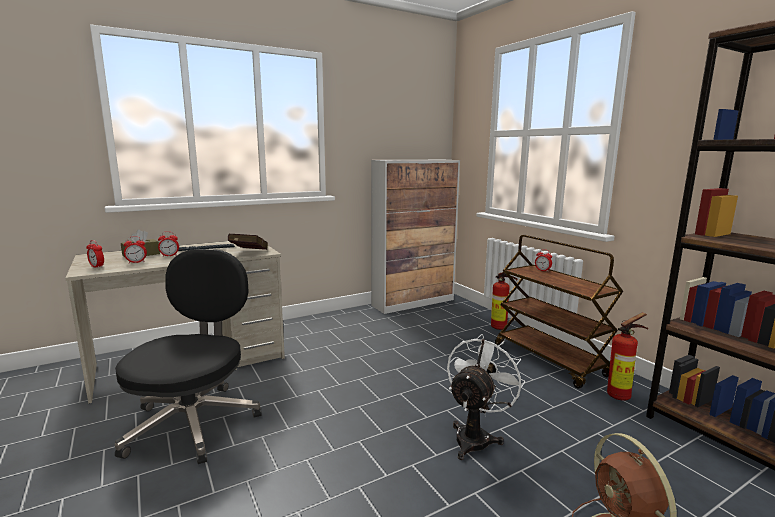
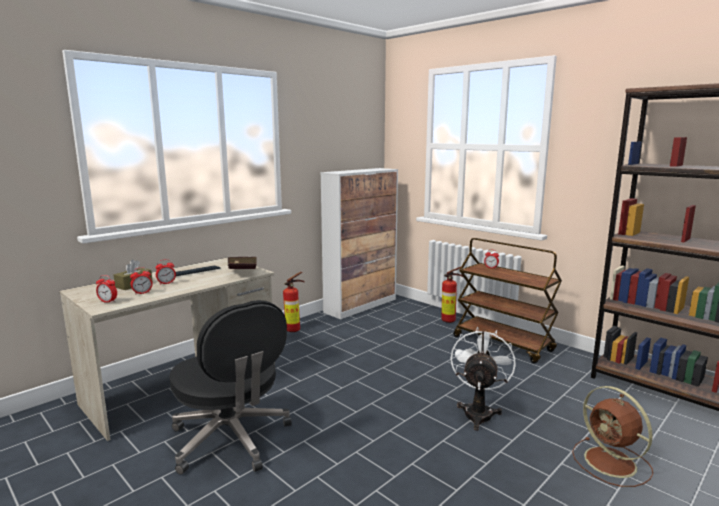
camera: 15 degrees left, 0 degrees up
black office chair [115,249,262,464] -> black office chair turned 150 degrees clockwise [169,300,292,475]
fire extinguisher [607,312,648,401] -> fire extinguisher moved to [283,271,304,332]

